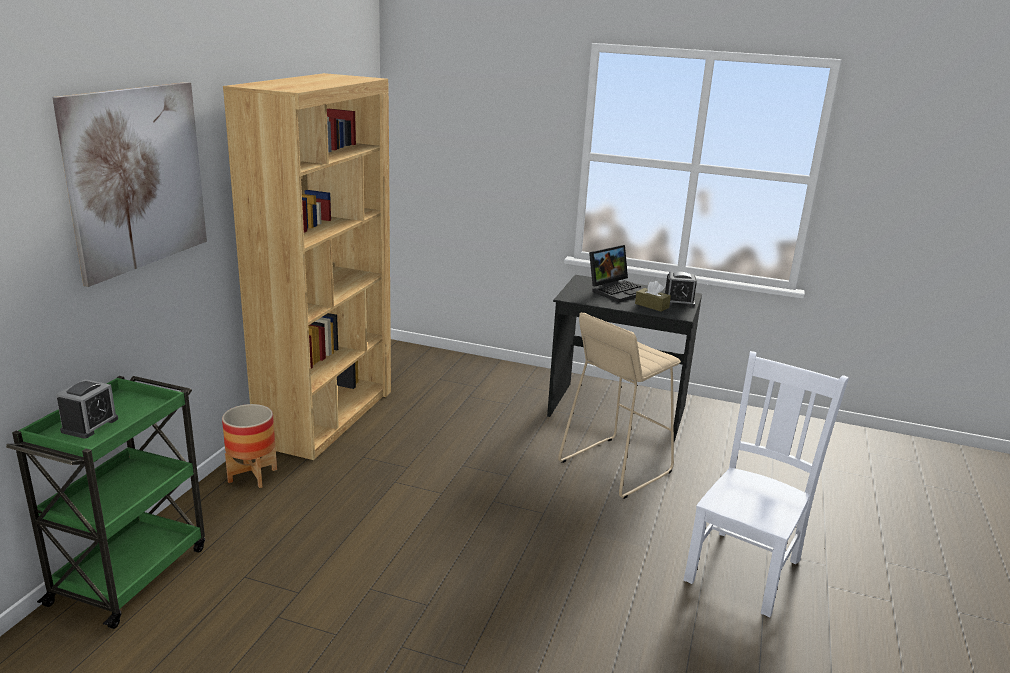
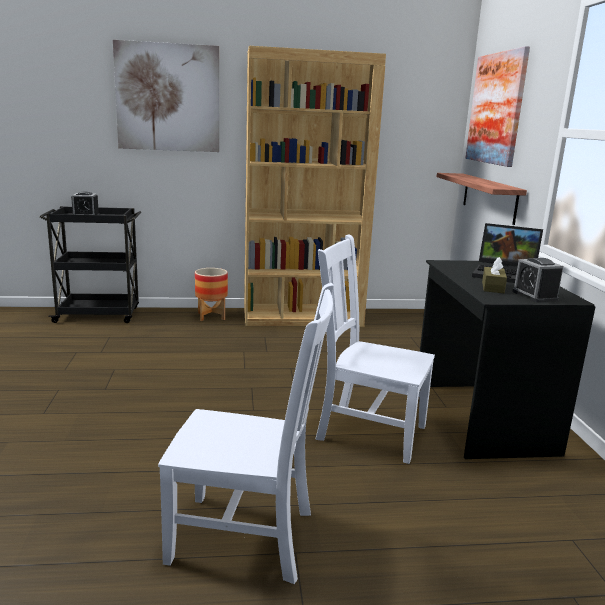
camera: 65 degrees right, 5 degrees down
green cart [6,376,205,629] -> black cart [40,206,141,323]
beige stool [558,313,681,499] -> white chair [315,234,435,464]
none -> shelf [437,173,527,225]
none -> picture [465,46,530,167]

